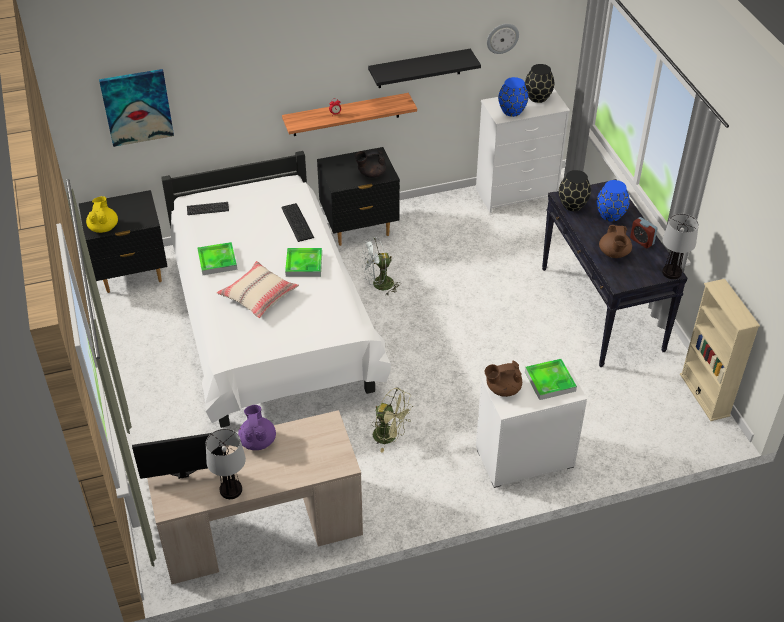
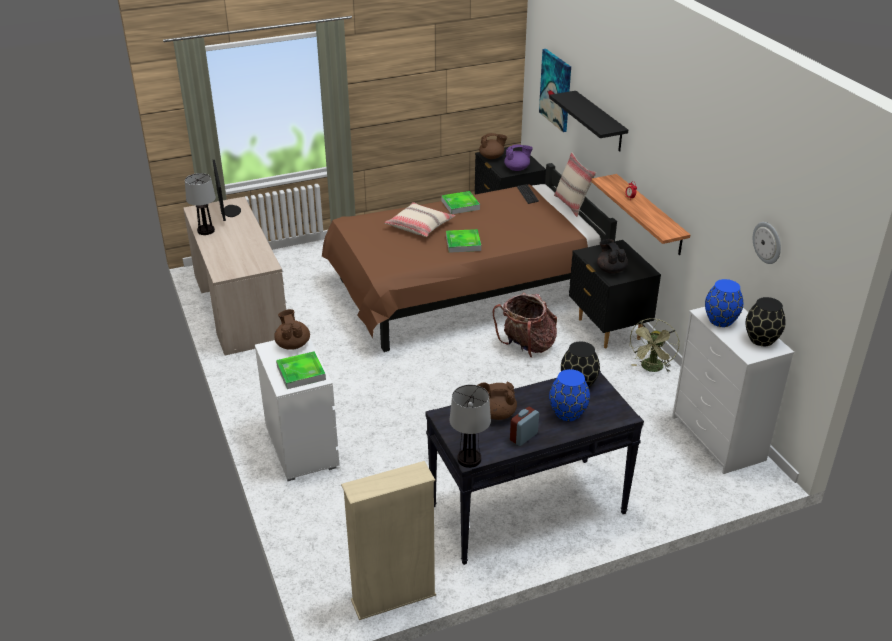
camera: 85 degrees right, 10 degrees down
yellow teapot [86,196,118,233] -> brown teapot [479,133,507,159]
white bed [161,151,391,428] -> brown bed [322,163,617,352]
purple teapot [238,405,276,450] -> purple teapot moved to [504,144,533,171]
keyboard [281,203,314,242] -> none
white fan [362,237,401,296] -> backpack [493,293,557,358]
black shelf [368,49,481,88] -> black shelf moved to [549,91,628,152]
green fan [371,387,413,453] -> green fan moved to [628,318,679,372]
none -> beige pillow [554,152,596,217]

